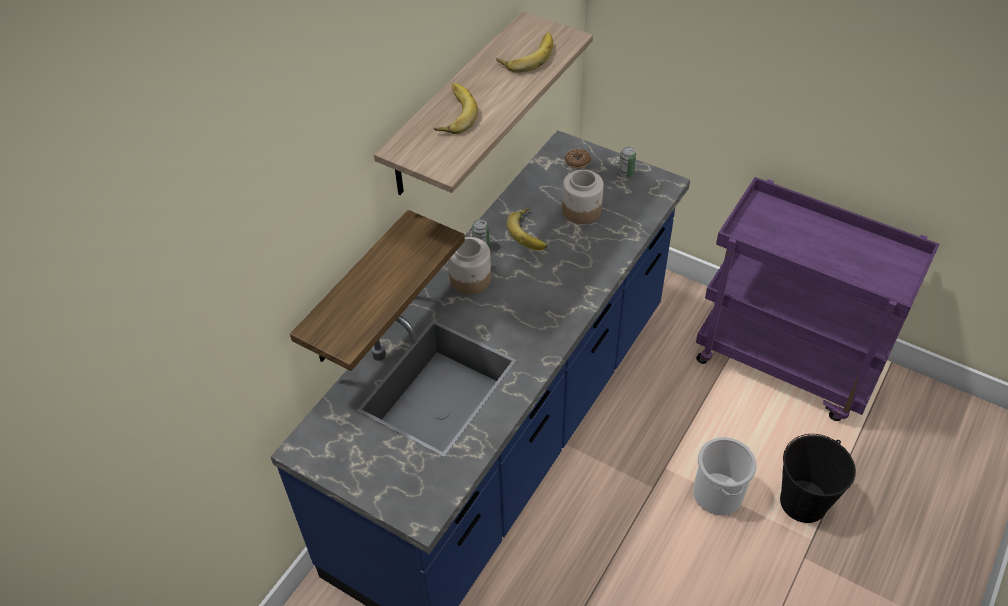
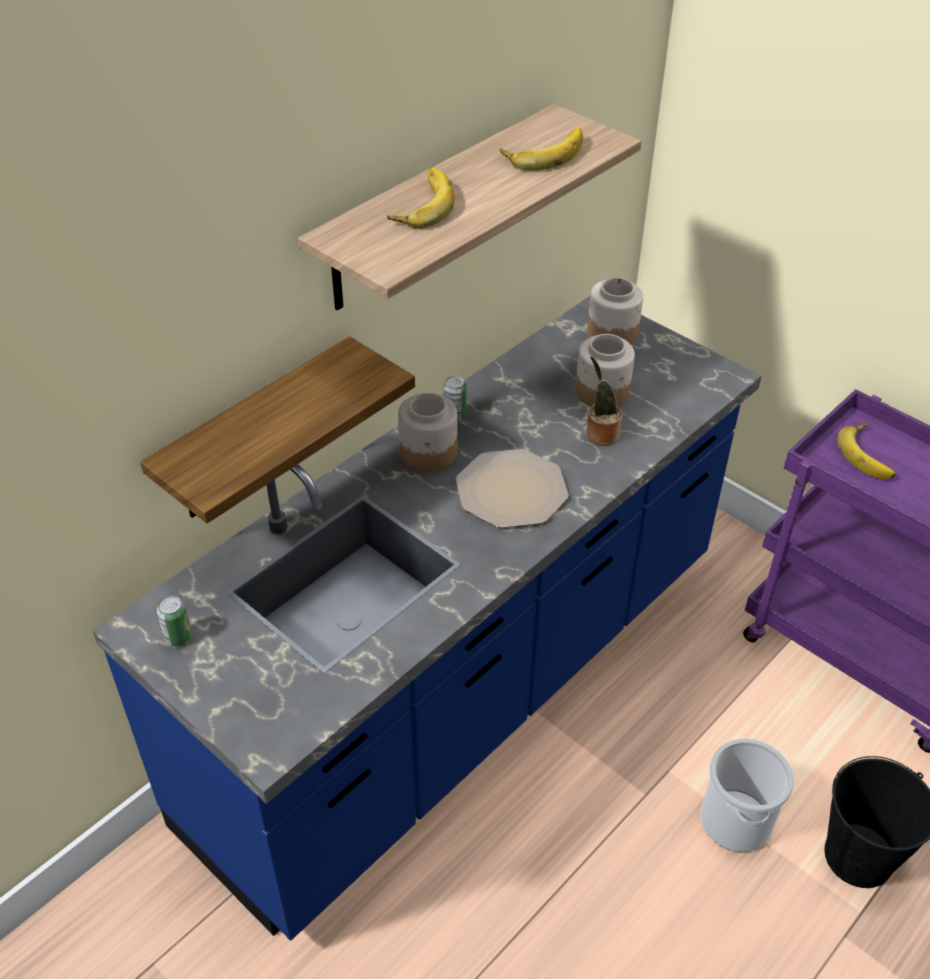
camera: 10 degrees right, 5 degrees down
banana [506,208,547,250] -> banana moved to [837,424,895,479]
donut [565,148,591,169] -> jar [587,277,643,344]
can [619,147,636,178] -> can moved to [157,596,192,647]
none -> plate [456,449,569,528]
none -> potted plant [587,356,622,446]

